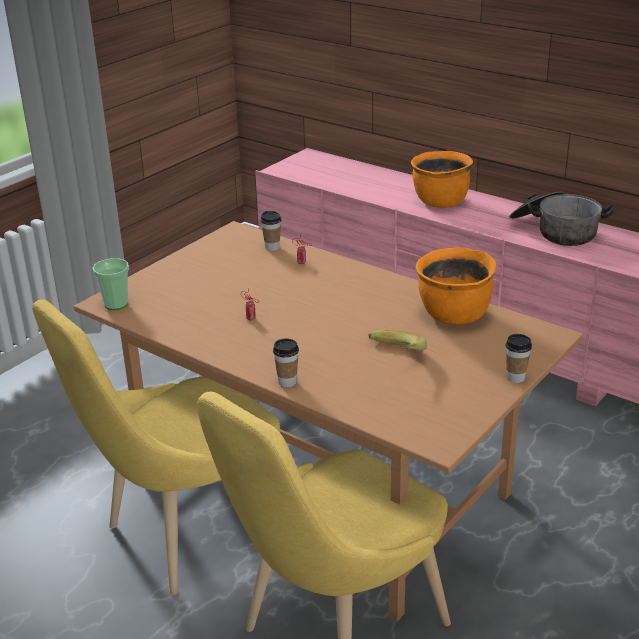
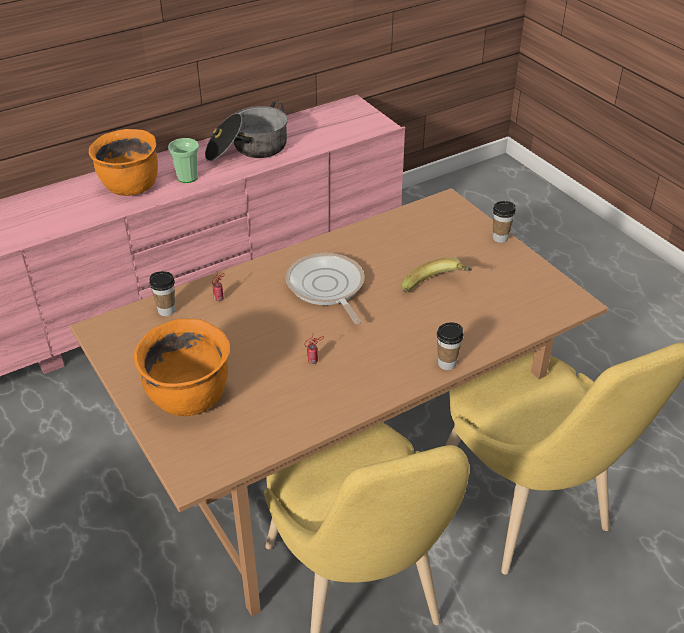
camera: 70 degrees left, 10 degrees up
cup [93,258,129,310] -> cup moved to [168,138,199,183]
orange cooking pot [416,247,496,325] -> orange cooking pot moved to [134,319,230,416]
none -> frying pan [286,253,365,324]

